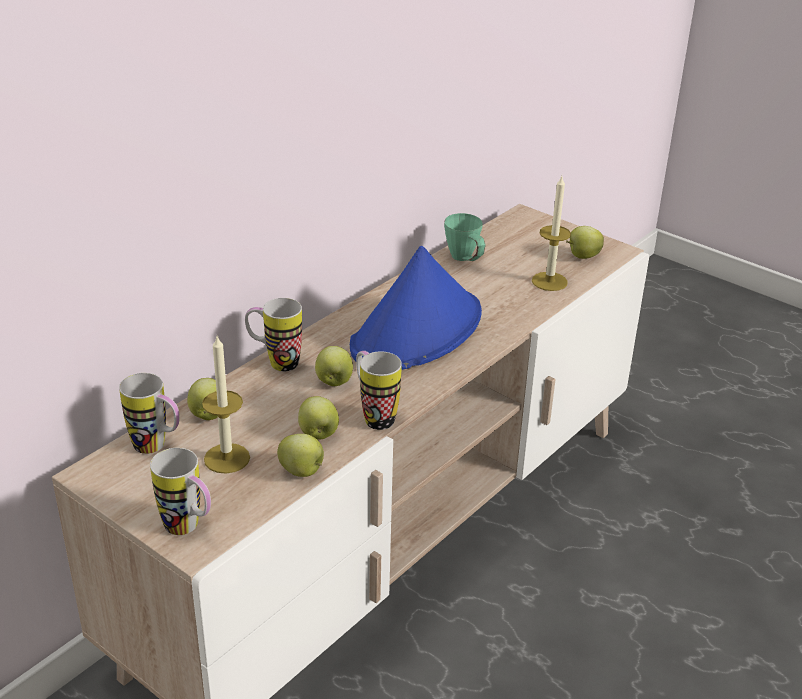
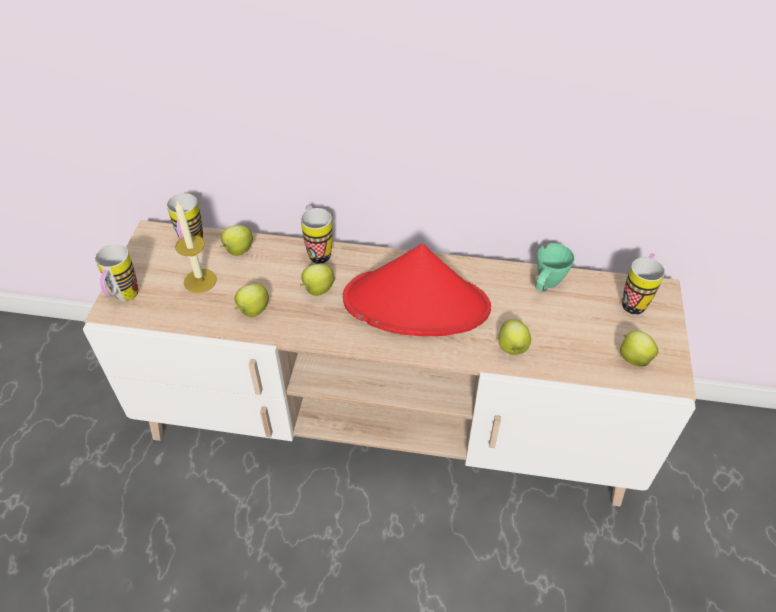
camera: 60 degrees right, 15 degrees up
apple [277,434,324,477] -> apple moved to [498,319,531,355]
blue hat [350,246,482,370] -> red hat [343,244,491,336]
mug [356,351,402,430] -> mug moved to [622,254,665,315]
candle [532,176,571,291] -> none

